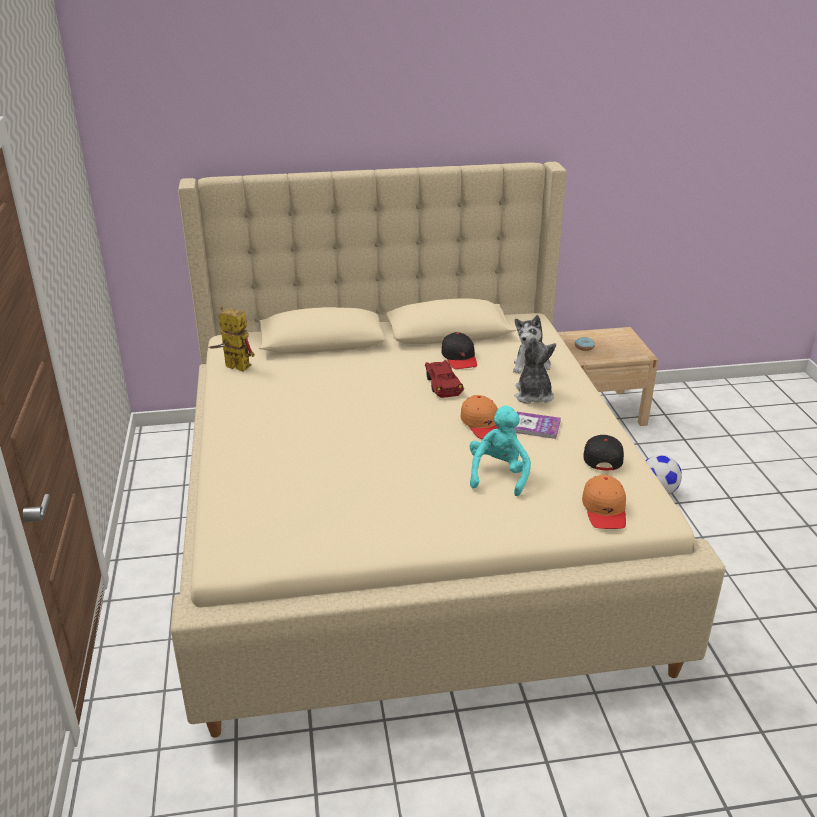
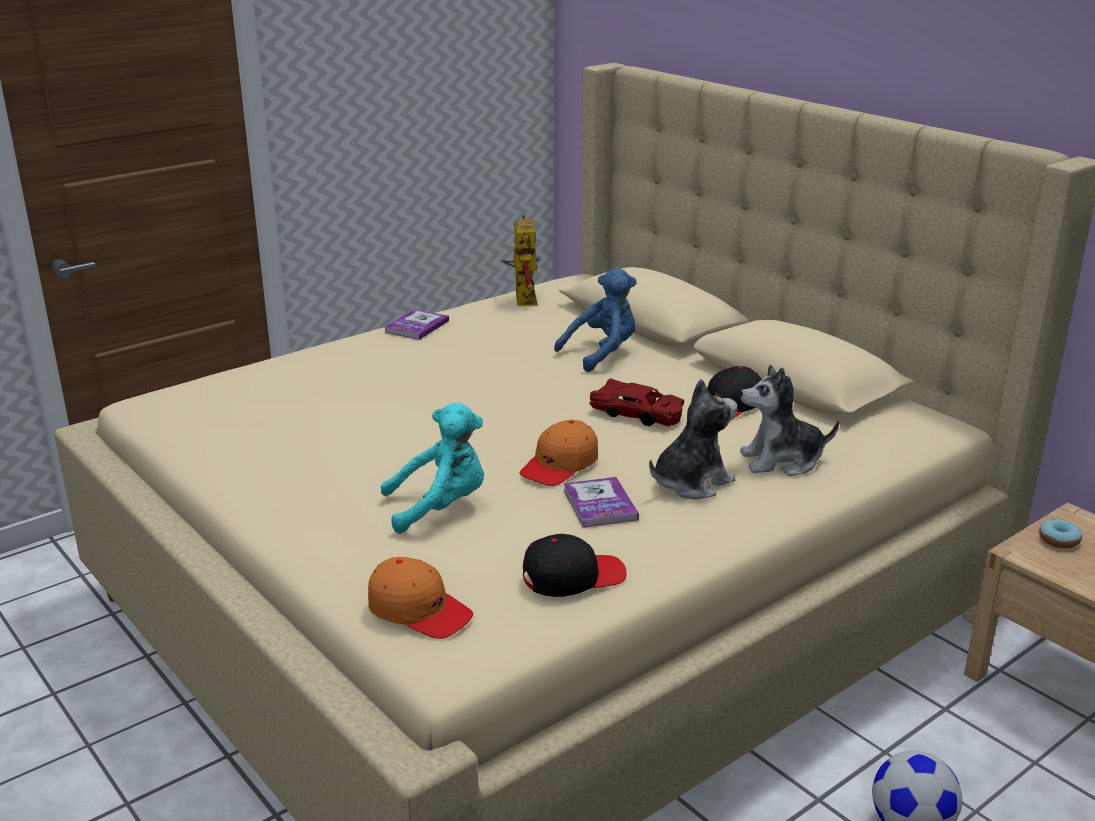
camera: 60 degrees right, 5 degrees down
red toy car [425,360,464,398] -> red toy car turned 75 degrees clockwise [589,378,684,426]
orange cap [582,475,626,529] -> orange cap turned 120 degrees counterclockwise [368,557,473,639]
none -> book [384,309,449,340]
none -> blue plush toy [554,268,637,372]

